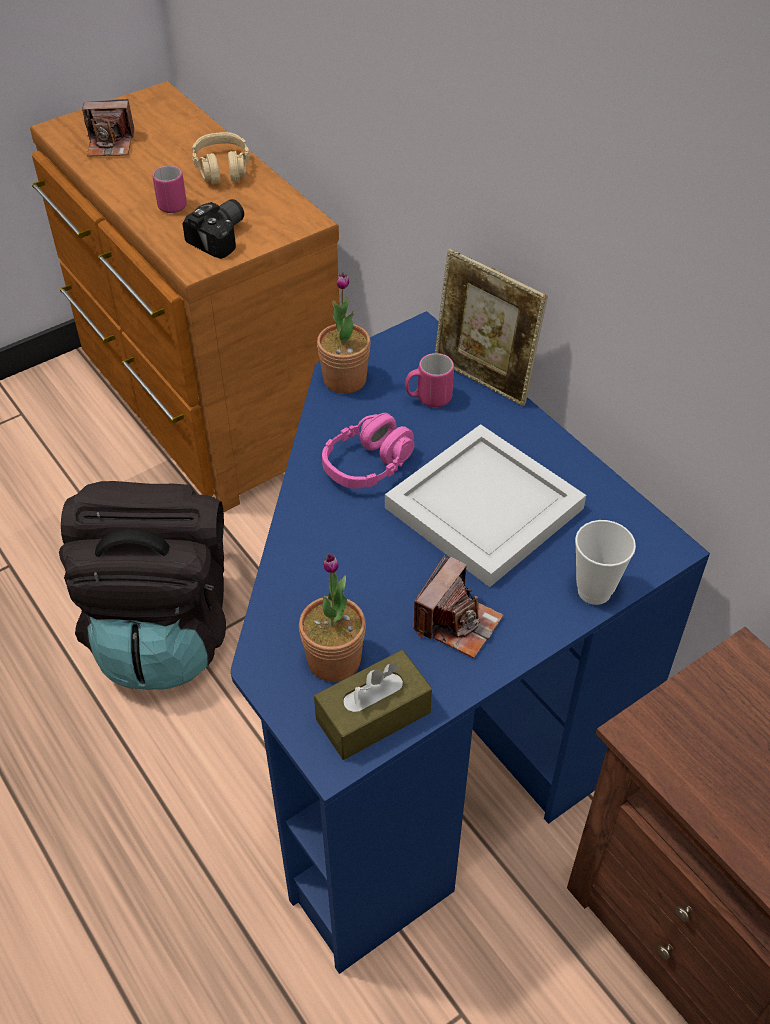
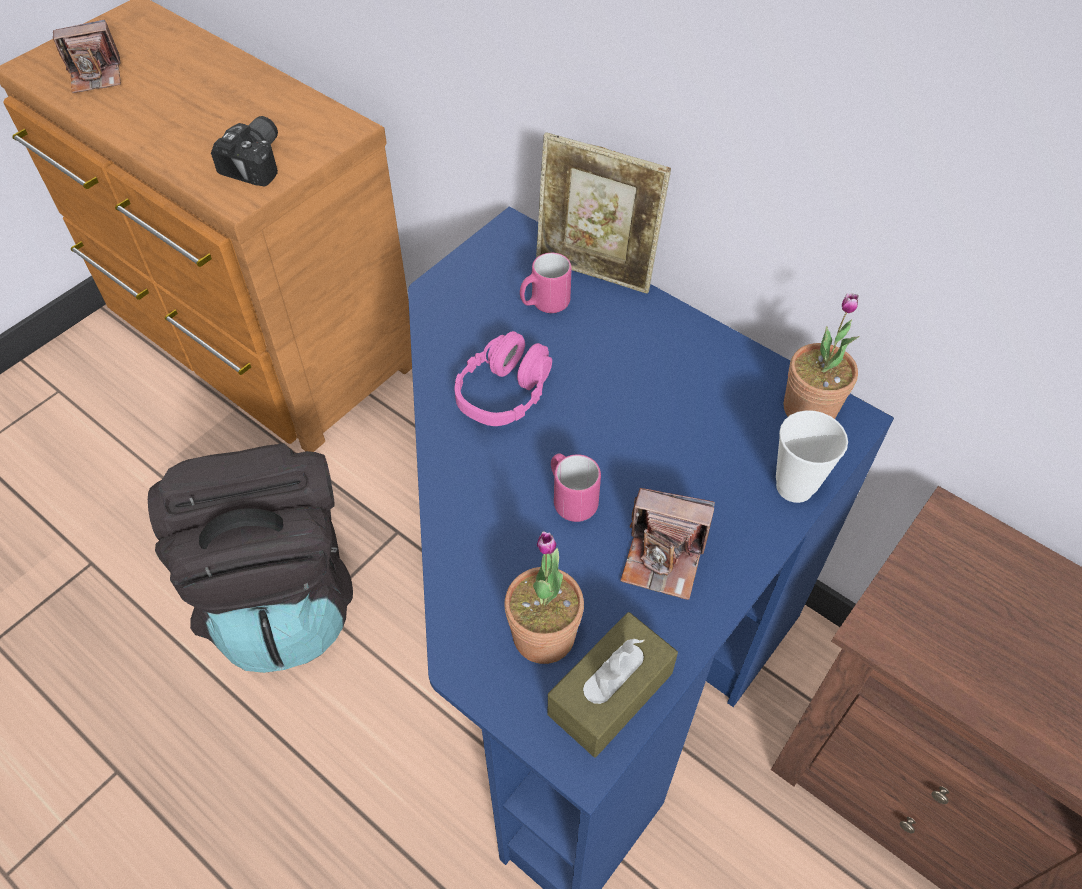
camera: 15 degrees left, 5 degrees up
pink mug [152,166,187,213] -> pink mug moved to [551,453,601,522]
beige headphones [192,132,250,185] -> none
potted plant [317,272,371,394] -> potted plant moved to [784,293,859,419]
white tray [385,424,586,587] -> none
camera [414,555,504,659] -> camera turned 90 degrees clockwise [620,488,715,600]

